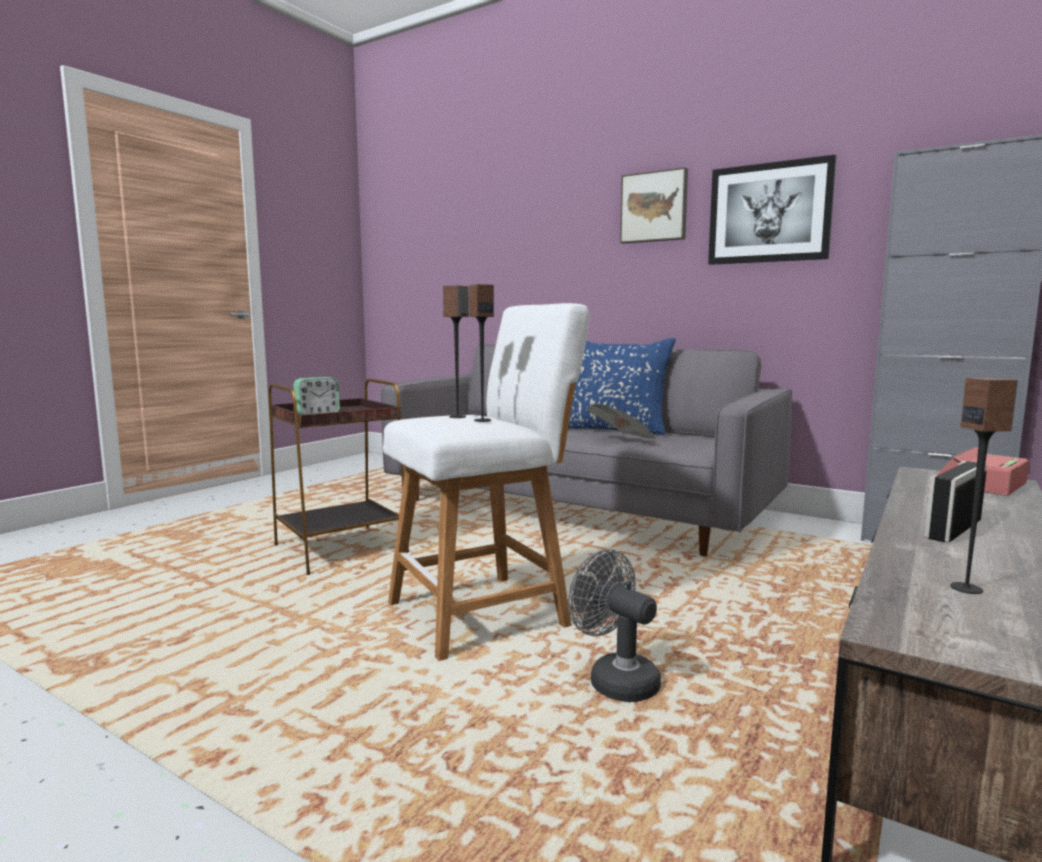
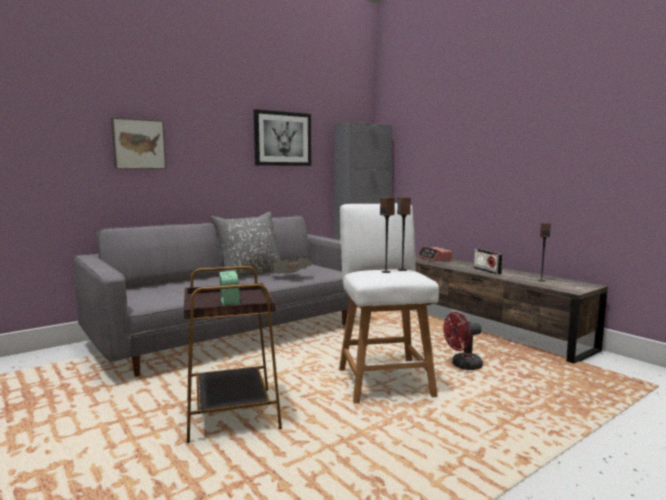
camera: 70 degrees left, 0 degrees up
blue pillow [568,338,676,435] -> grey pillow [210,212,281,278]
grey fan [568,549,661,702] -> red fan [443,312,483,370]
picture [620,167,688,244] -> picture moved to [111,117,166,169]

